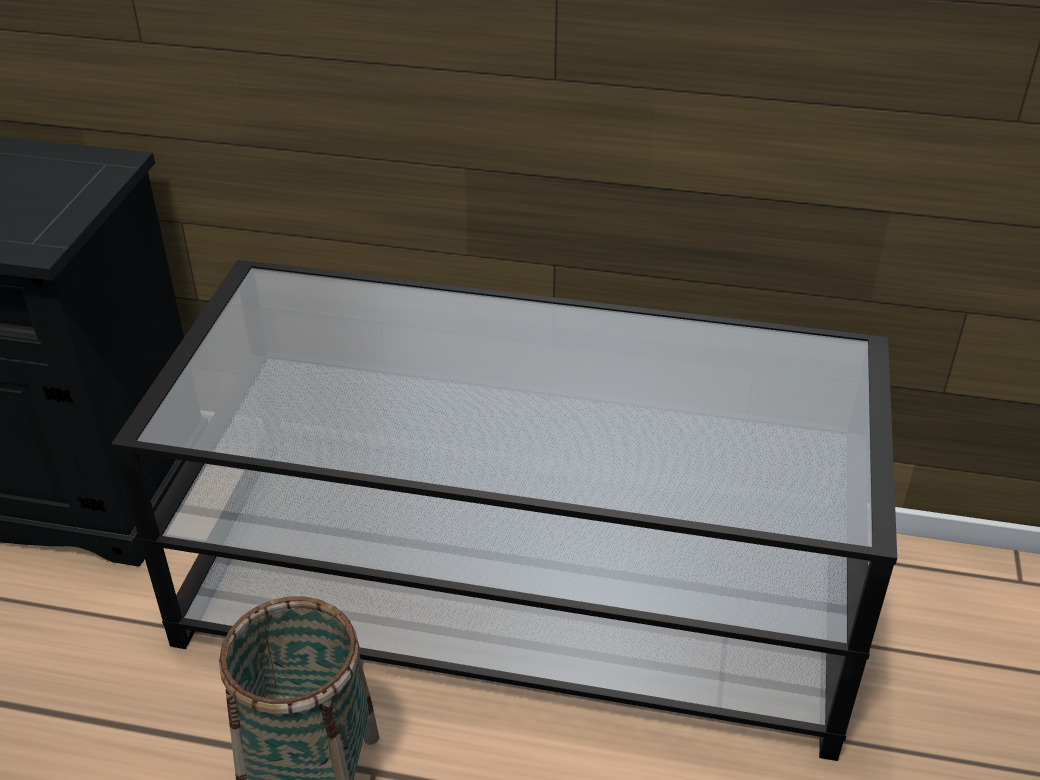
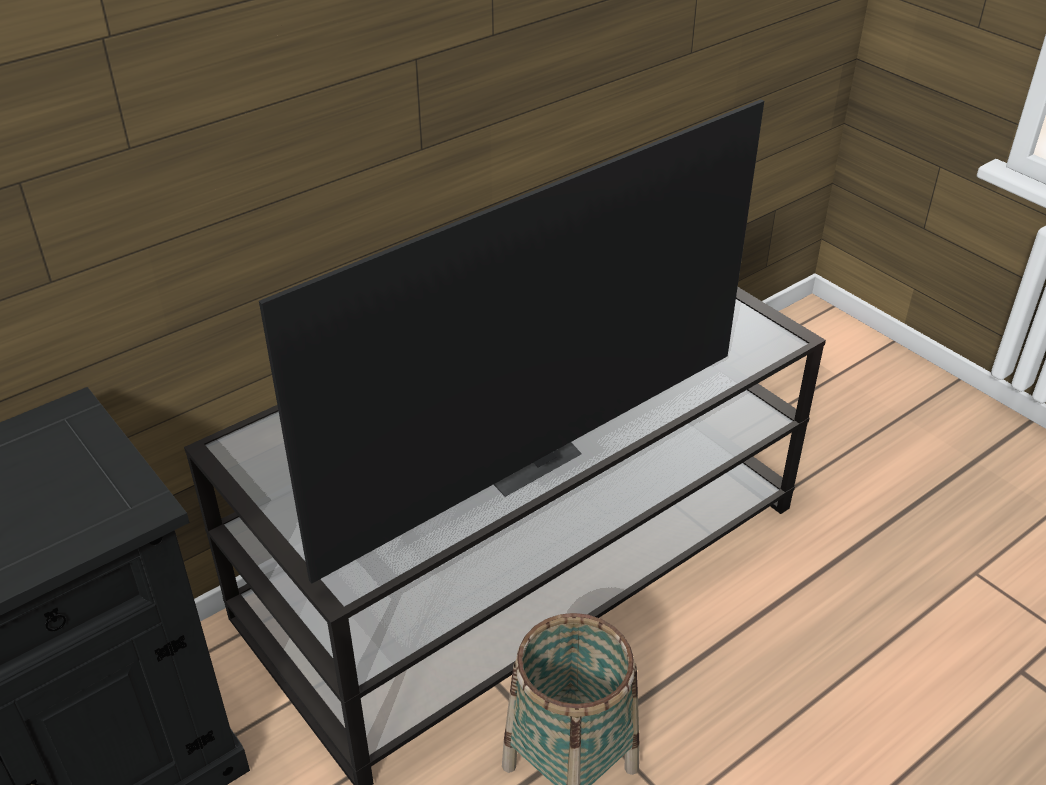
camera: 50 degrees left, 0 degrees up
none -> television [259,99,764,584]

